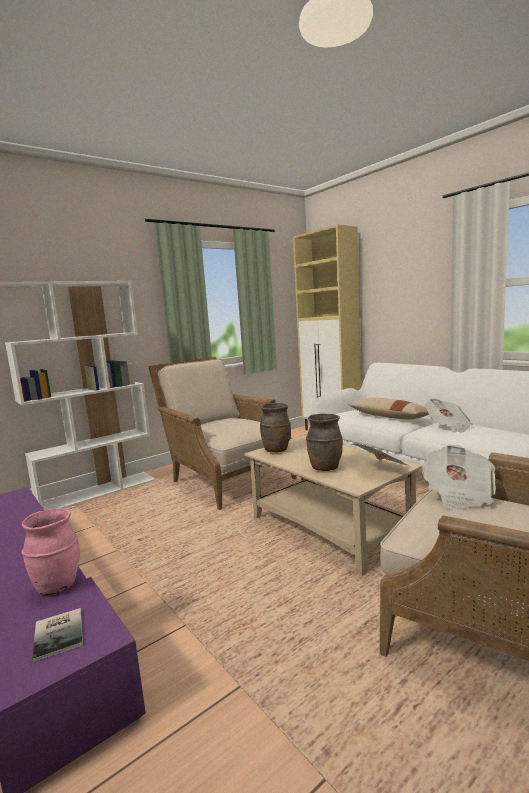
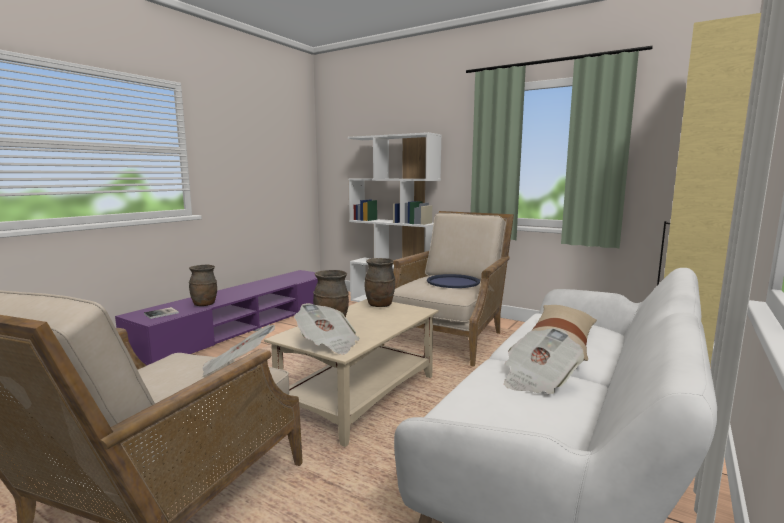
camera: 70 degrees right, 0 degrees up
pink vase [21,508,80,595] -> brown vase [189,264,217,306]
none -> blue tray [427,274,480,288]

